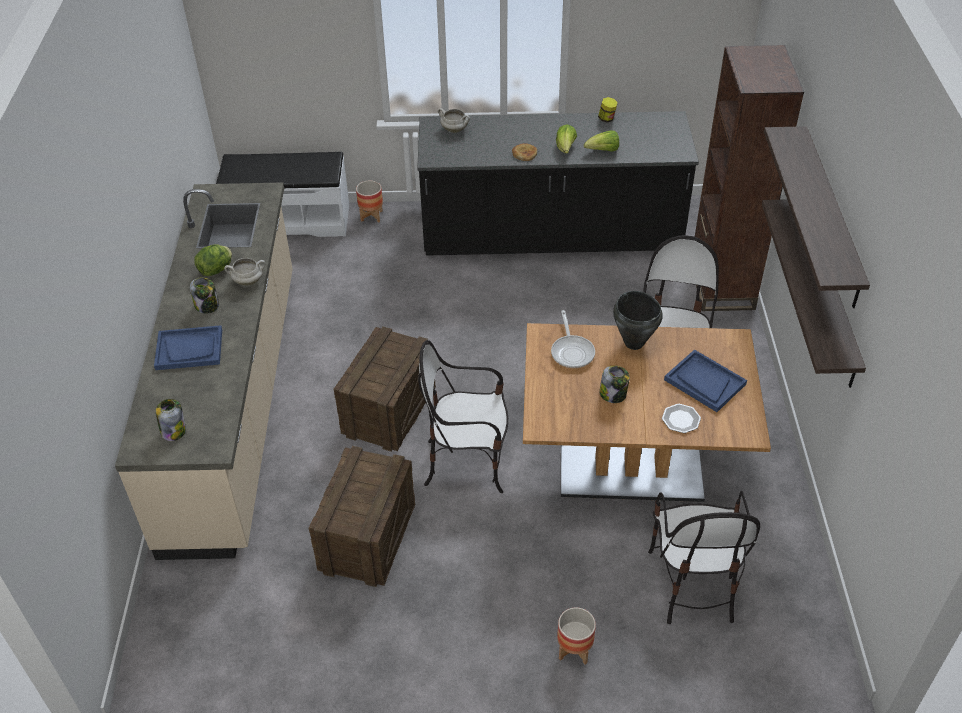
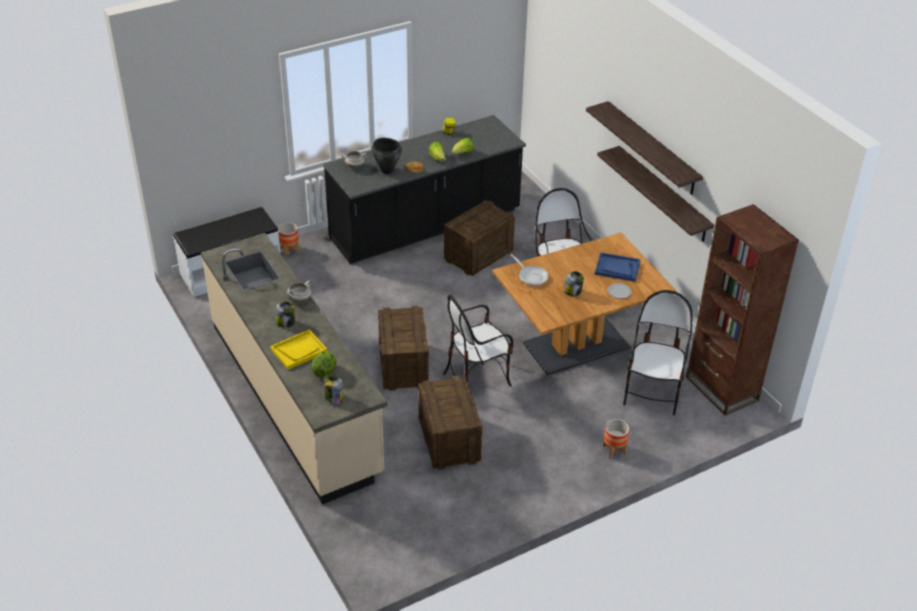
camera: 30 degrees left, 5 degrees down
blue tray [154,325,222,370] -> yellow tray [270,329,328,369]
lettuce [194,244,232,276] -> lettuce moved to [311,351,337,378]
black cooking pot [613,291,663,350] -> black cooking pot moved to [372,138,402,174]
chair [648,491,760,624] -> chair turned 135 degrees counterclockwise [623,290,693,415]
brown bookcase [695,45,804,311] -> brown bookcase moved to [686,204,799,416]
none -> crate [444,200,515,276]

